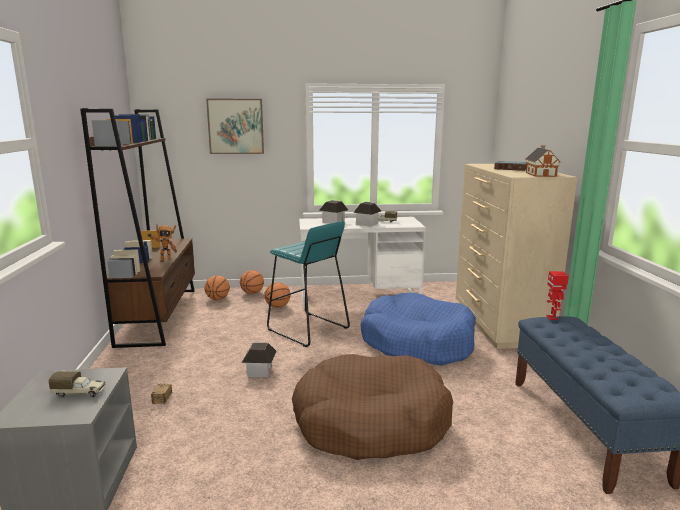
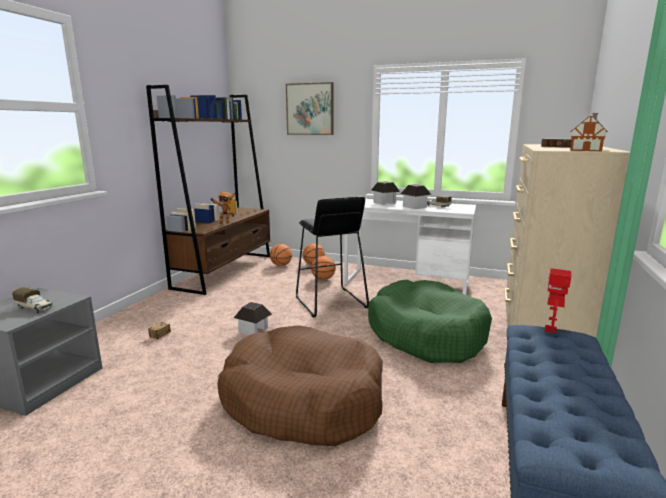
camera: 25 degrees right, 0 degrees up
turquoise stool [267,221,350,347] -> black stool [296,197,369,317]
blue dog bed [360,293,476,366] -> green dog bed [368,280,492,363]

